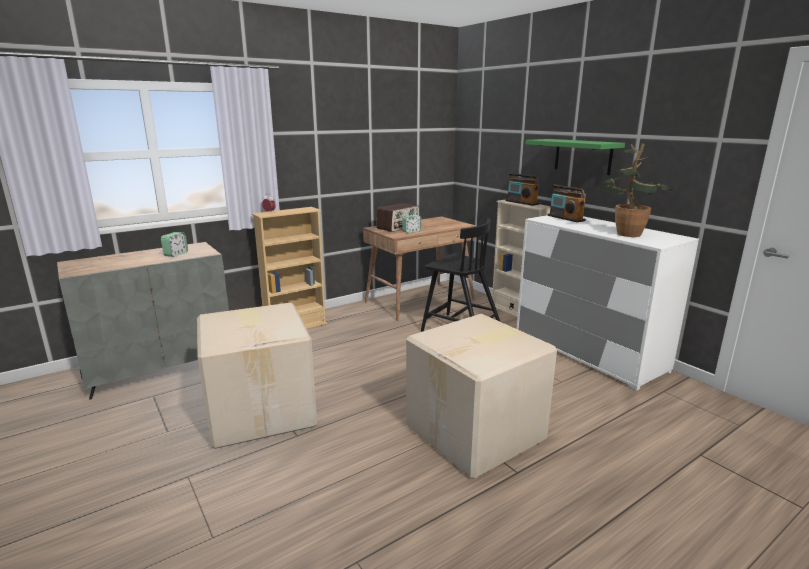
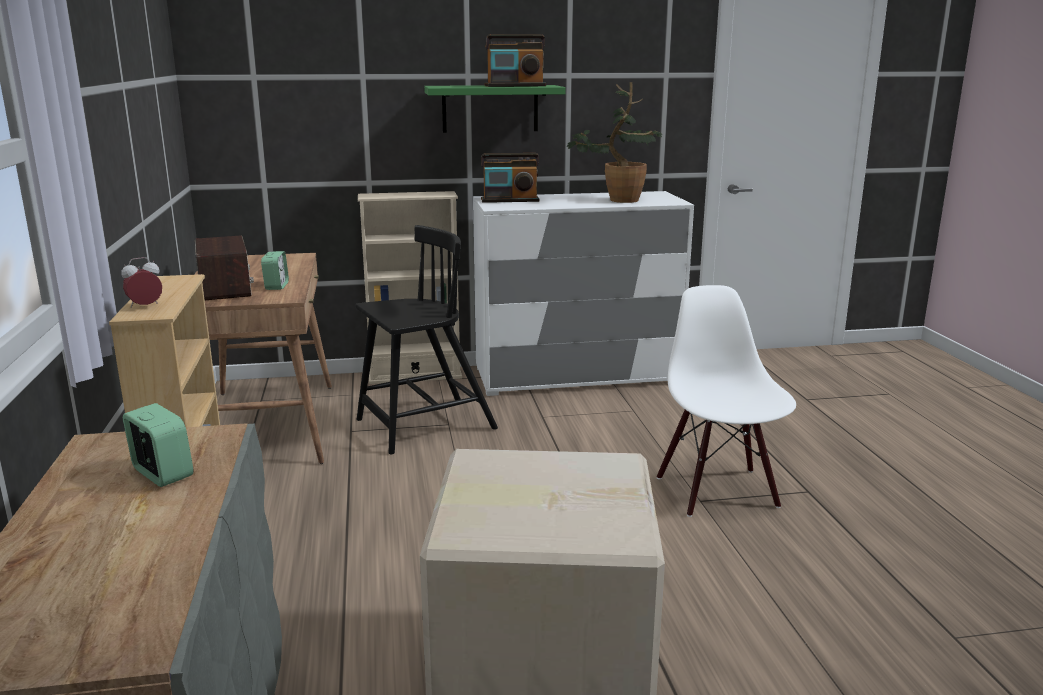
camera: 65 degrees left, 0 degrees up
cardboard box [406,314,557,479] -> white chair [657,285,796,517]
radio [506,173,540,206] -> radio moved to [484,34,546,87]

